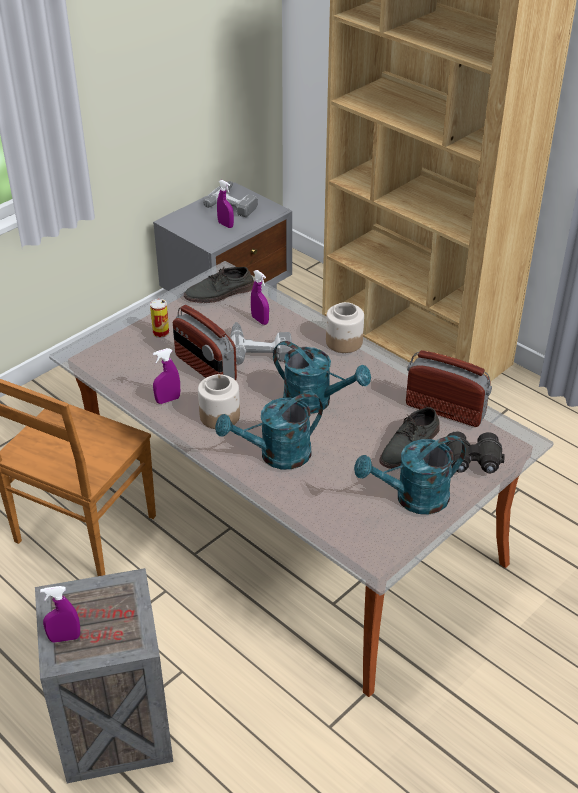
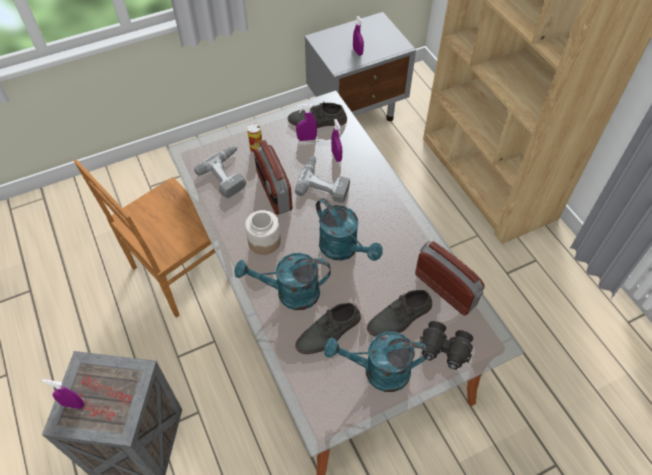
camera: 20 degrees right, 15 degrees up
purple spray bottle [153,348,180,404] -> purple spray bottle moved to [296,104,317,141]
power drill [203,181,258,217] -> power drill moved to [194,146,246,198]
jar [326,302,364,353] -> none
none -> grey shoe [295,303,361,354]

